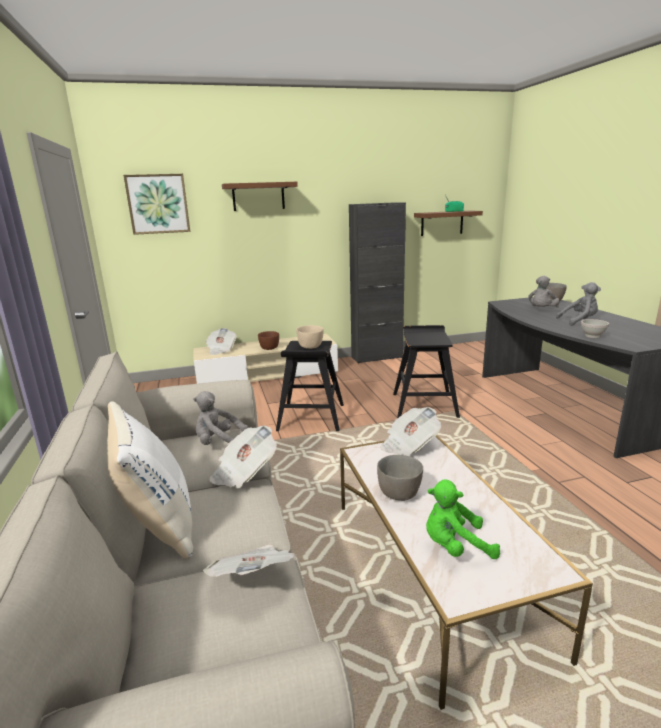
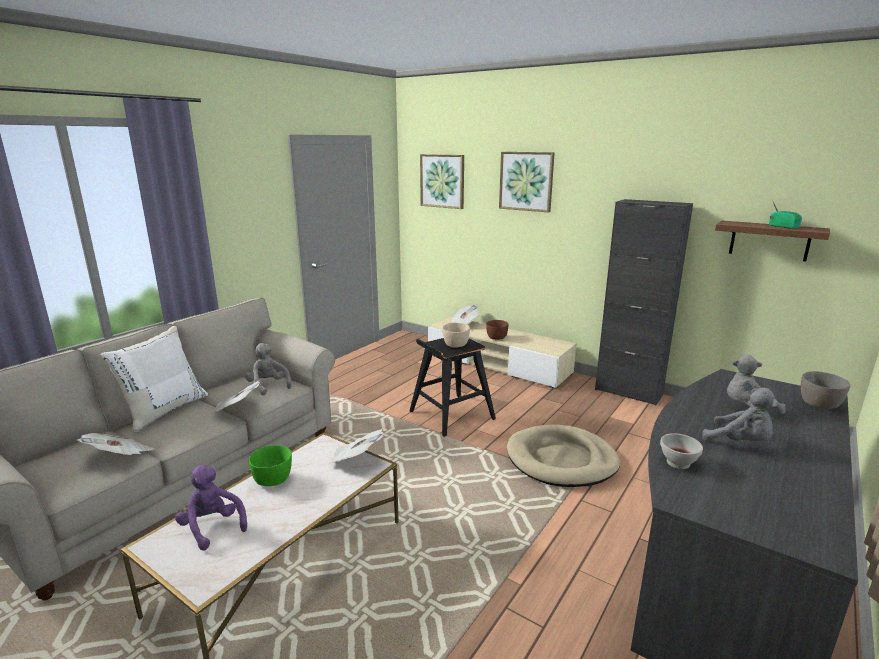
camera: 50 degrees right, 0 degrees up
shelf [222,182,298,211] -> picture [499,152,555,212]
grey bowl [377,455,423,501] -> green bowl [249,445,292,486]
black stool [393,325,460,418] -> beige dog bed [507,424,620,487]
green plush toy [426,479,500,559] -> purple plush toy [175,465,247,551]

